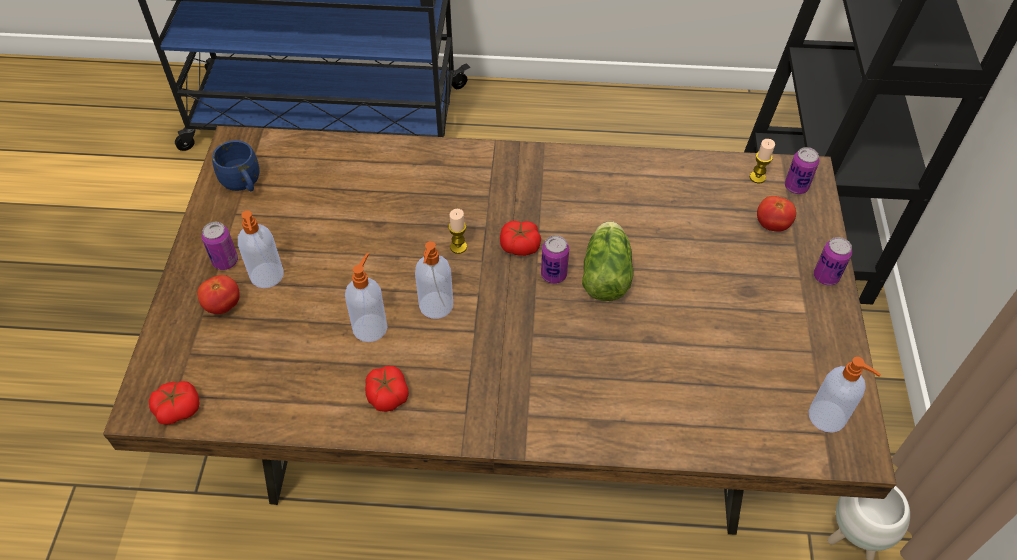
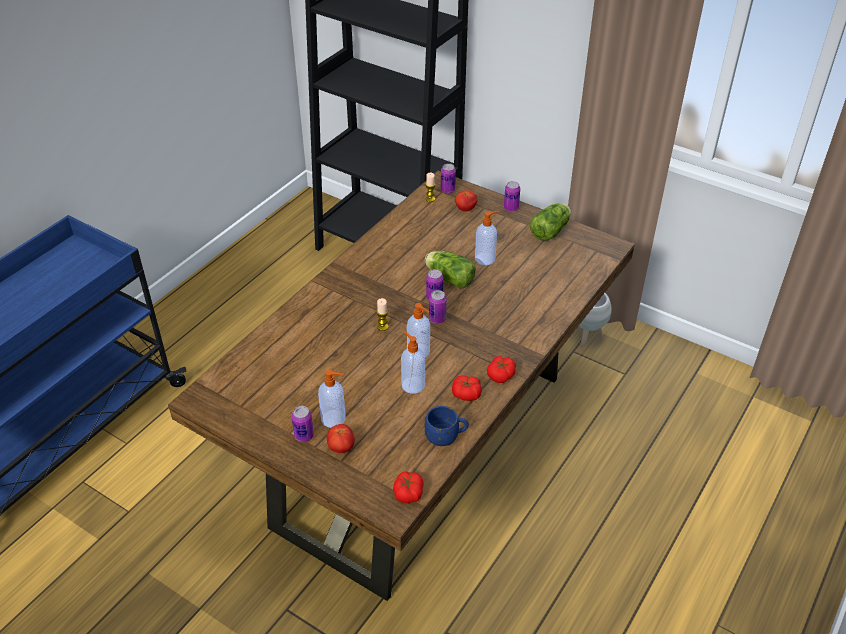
camera: 60 degrees left, 10 degrees down
blue mug [212,140,260,191] -> blue mug moved to [425,406,469,446]
tomato [500,221,541,256] -> tomato moved to [487,356,516,383]
soap dispenser [809,357,881,433] -> soap dispenser moved to [475,211,499,265]
none -> can [429,290,447,324]
none -> lettuce [530,203,571,241]

